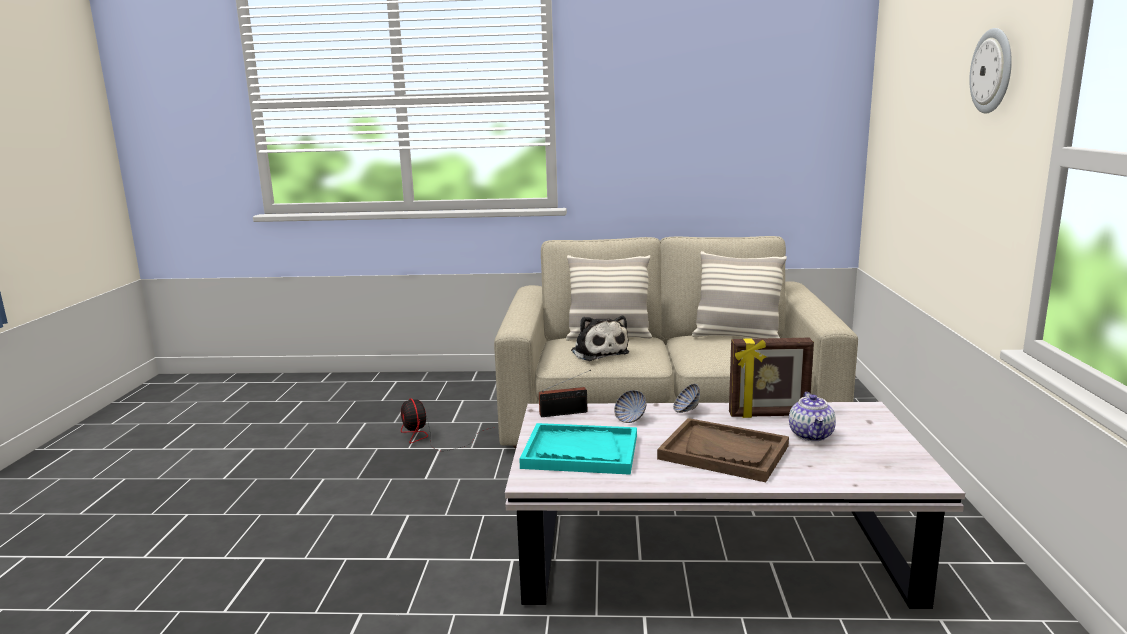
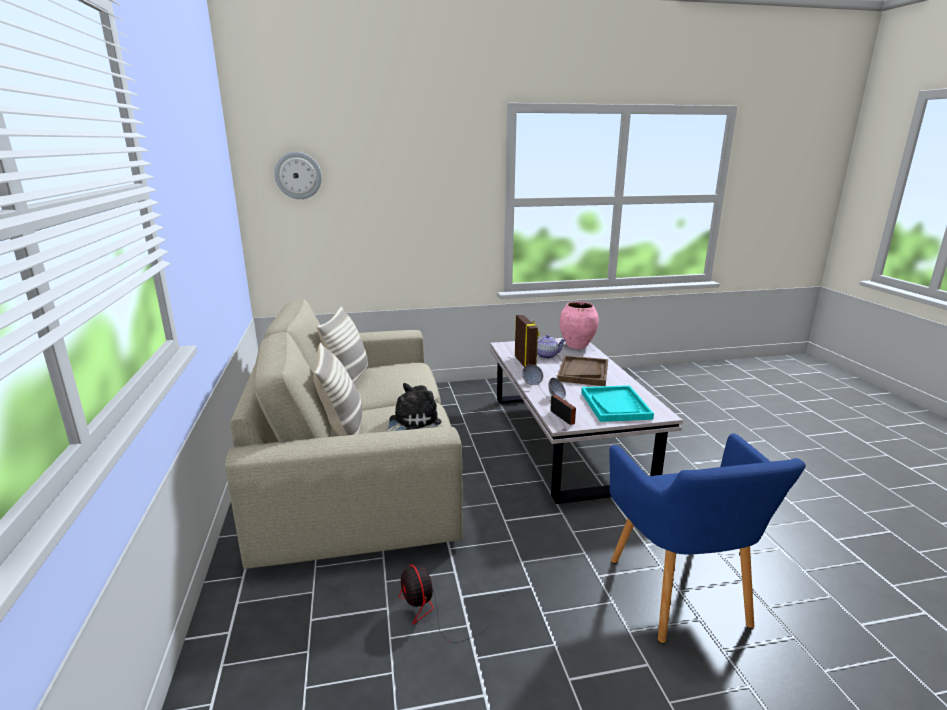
camera: 105 degrees left, 5 degrees up
fan [401,398,495,451] -> fan turned 105 degrees clockwise [399,564,511,643]
wall clock [969,28,1012,114] -> wall clock moved to [274,152,322,199]
none -> pink vase [560,301,599,349]
none -> blue armchair [609,433,806,643]

